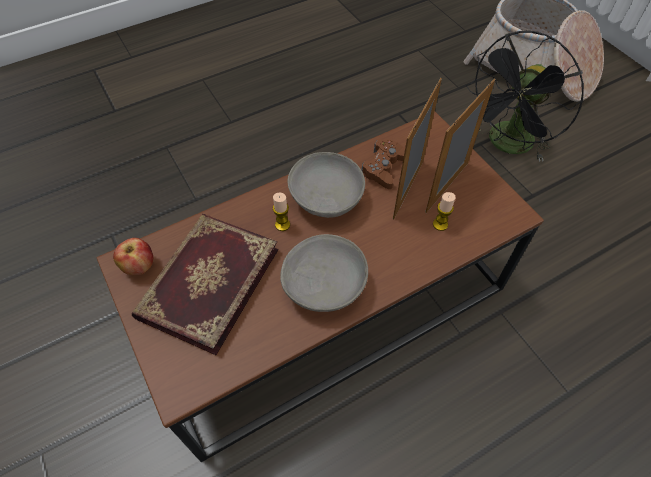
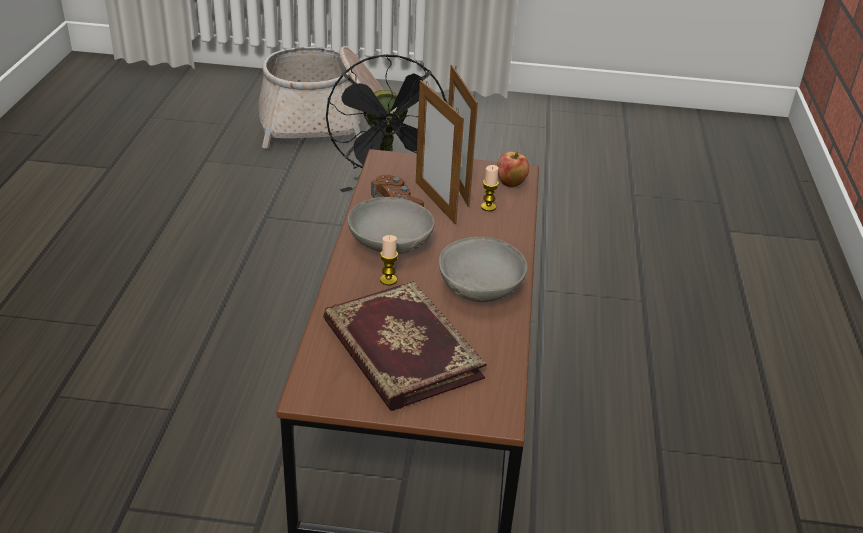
camera: 55 degrees left, 20 degrees down
apple [113,238,153,275] -> apple moved to [497,151,529,187]

